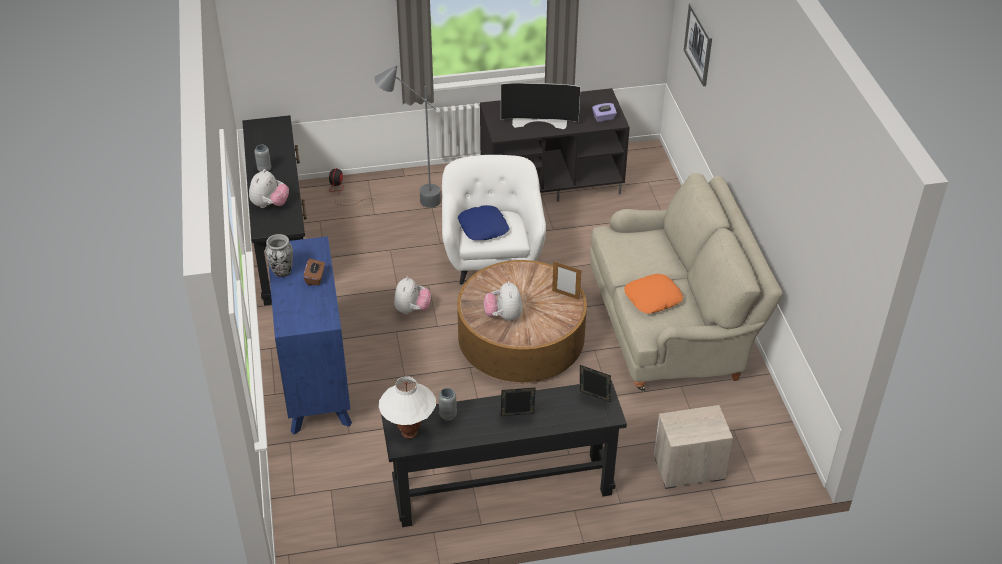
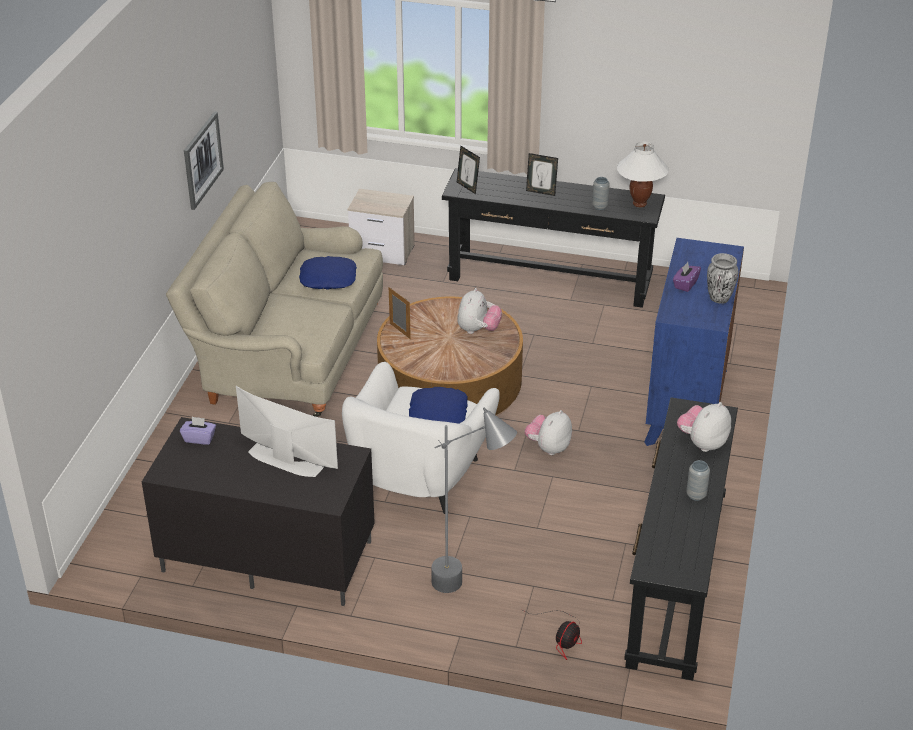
camera: 155 degrees left, 5 degrees down
brown tissue box [304,259,325,285] -> purple tissue box [673,262,701,292]
orange pillow [624,274,683,314] -> blue pillow [299,256,357,290]
picture [684,3,712,86] -> picture moved to [184,111,224,210]

